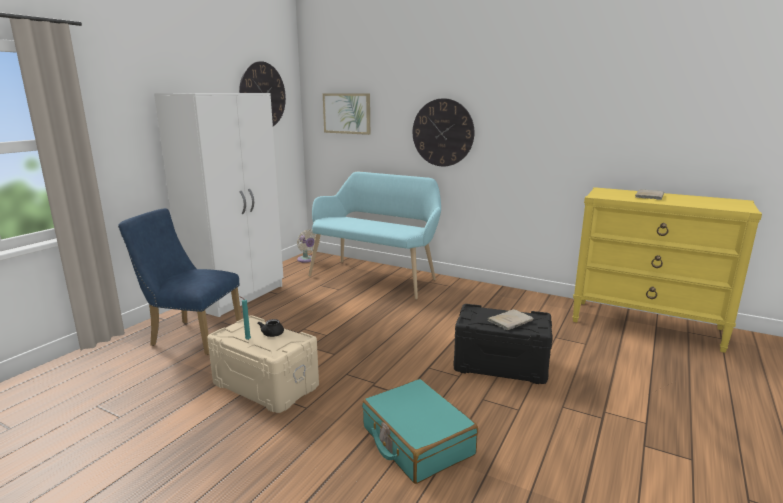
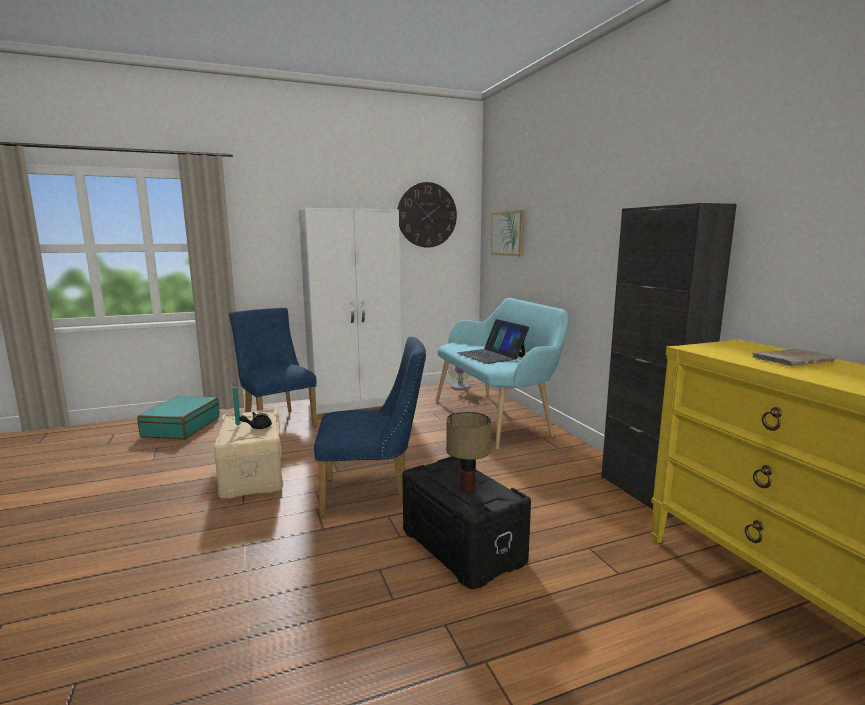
camera: 40 degrees right, 5 degrees down
turquoise suitcase [362,379,478,484] -> turquoise suitcase moved to [137,396,220,439]
wall clock [413,98,475,166] -> none
beige book [487,309,534,330] -> table lamp [446,412,491,494]
none -> blue chair [314,337,426,517]
none -> laptop [457,319,529,364]
none -> black cabinet [601,203,737,519]

